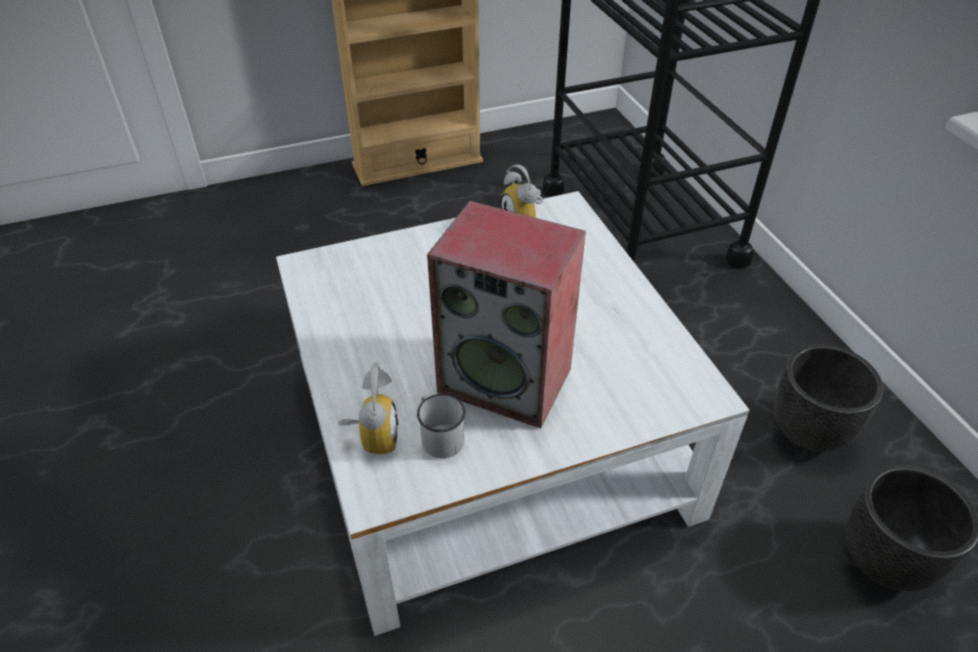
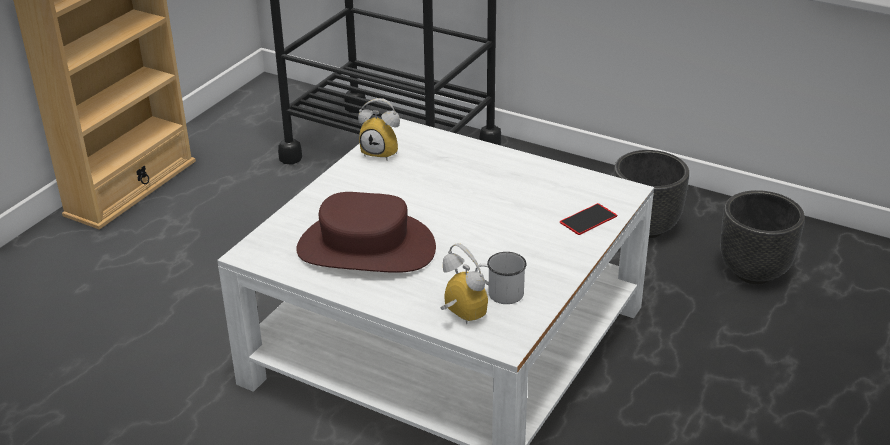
camera: 40 degrees left, 10 degrees down
speaker [427,201,586,428] -> none
none -> brown hat [296,192,436,273]
none -> phone [560,203,617,235]

